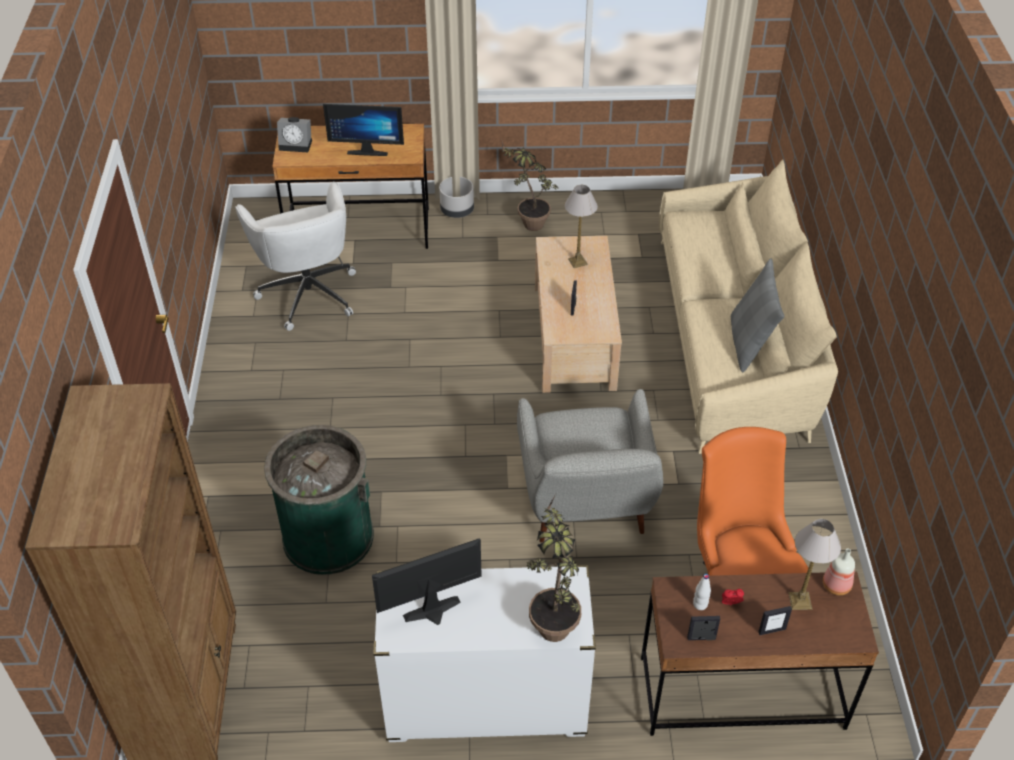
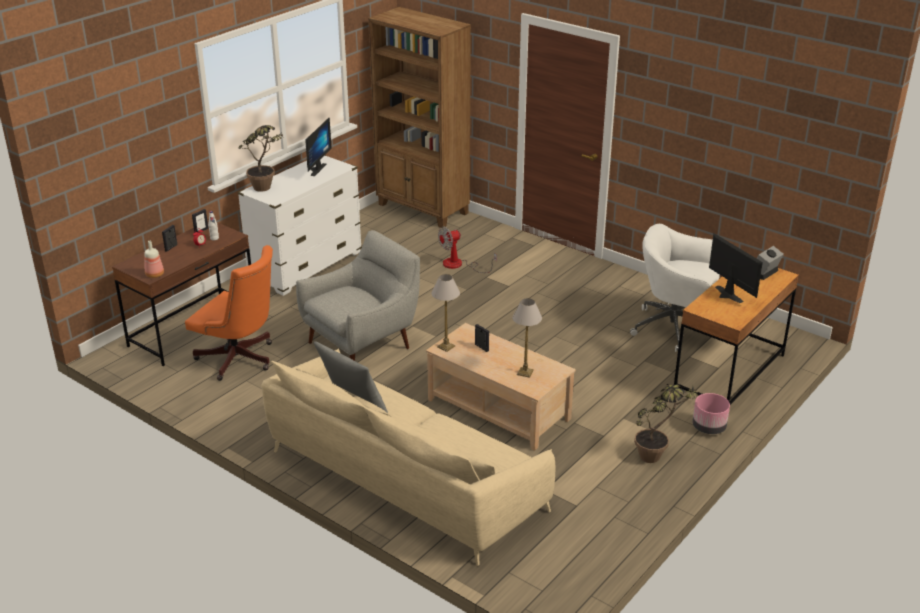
camera: 130 degrees right, 15 degrees down
green trash can [264,425,374,575] -> fan [438,227,497,273]
monitor [323,104,404,156] -> monitor turned 105 degrees clockwise [709,233,763,303]
grey planter [439,177,474,218] -> pink planter [692,393,730,434]
grey armchair [517,389,663,543] -> grey armchair turned 105 degrees clockwise [296,230,420,361]
table lamp [789,519,841,610] -> table lamp moved to [431,274,460,352]

